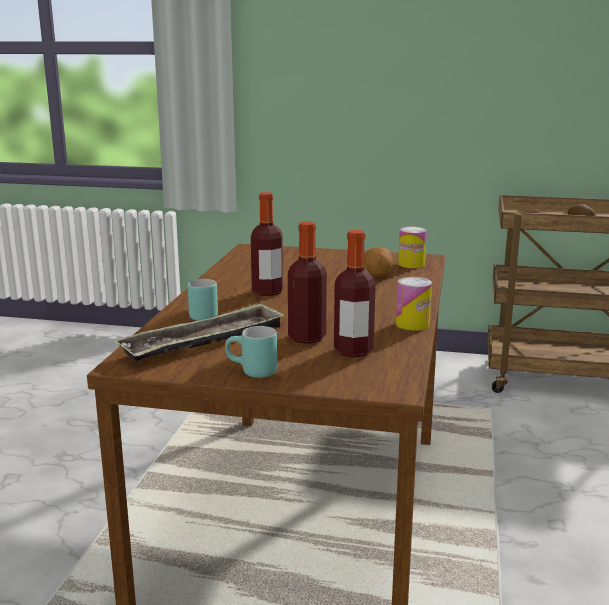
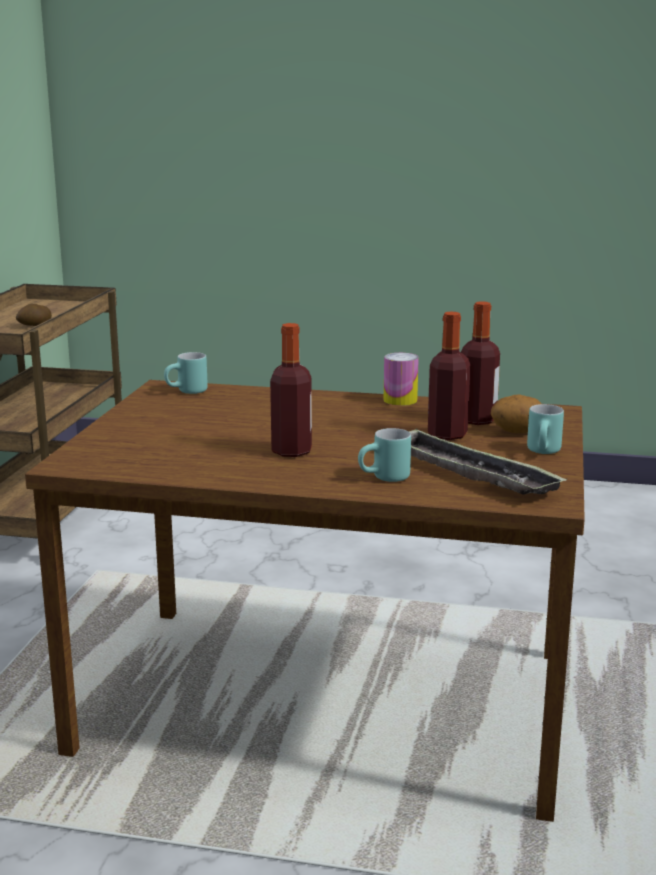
camera: 90 degrees left, 0 degrees up
potato [364,247,393,277] -> potato moved to [491,394,542,434]
can [398,227,427,268] -> turquoise mug [164,352,208,394]

